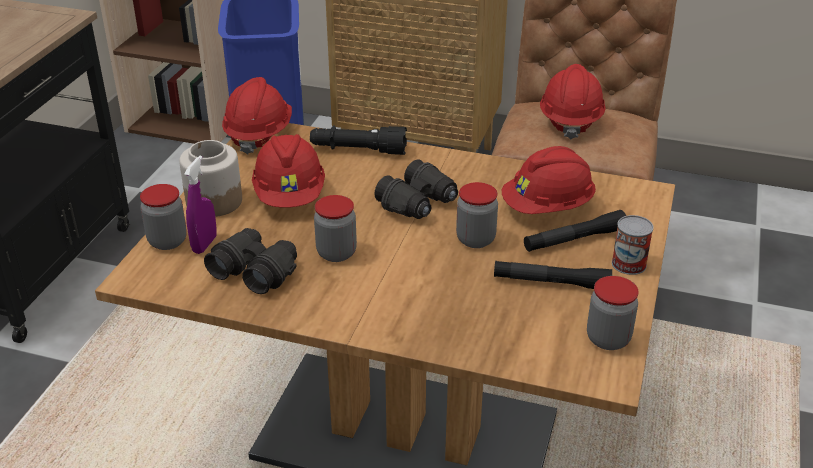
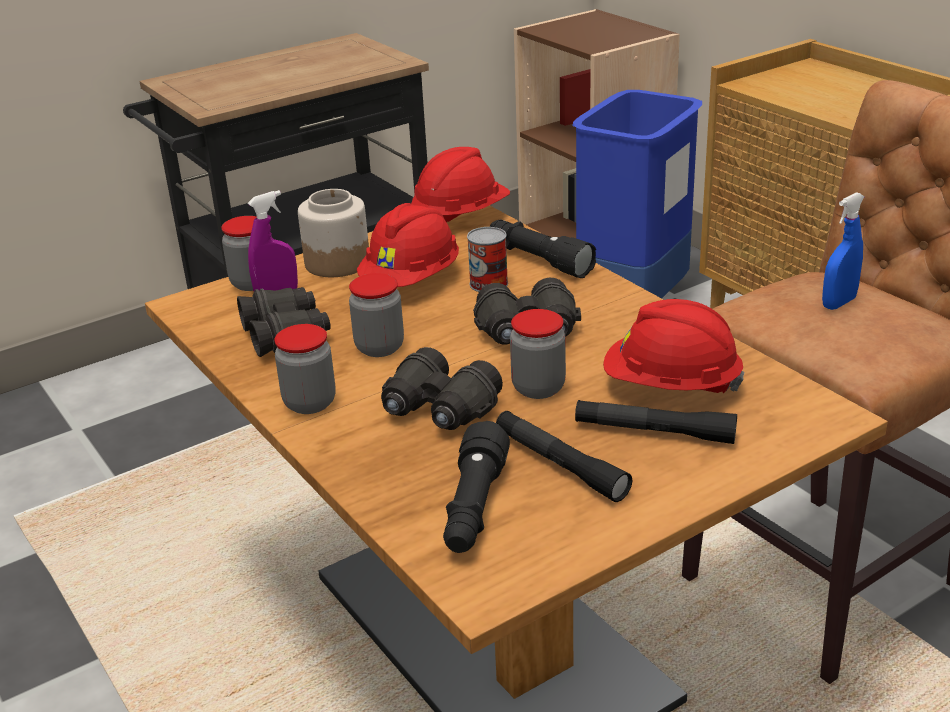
camera: 40 degrees right, 5 degrees down
red hard hat [540,64,606,140] -> blue spray bottle [822,192,864,310]
jar [587,276,639,350] -> jar moved to [274,324,336,414]
can [612,215,654,275] -> can moved to [467,227,508,292]
none -> black binoculars [381,347,503,430]
none -> black flashlight [443,421,510,553]

